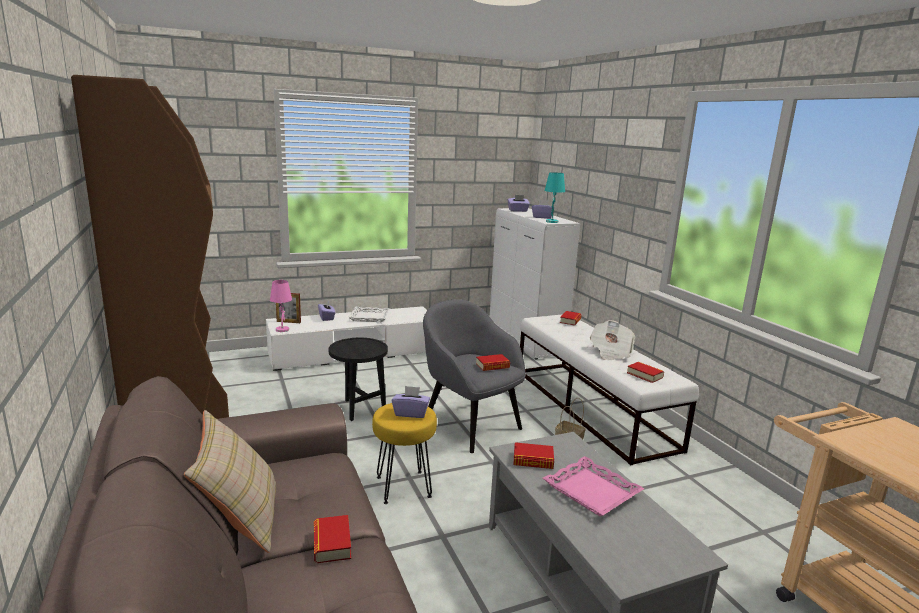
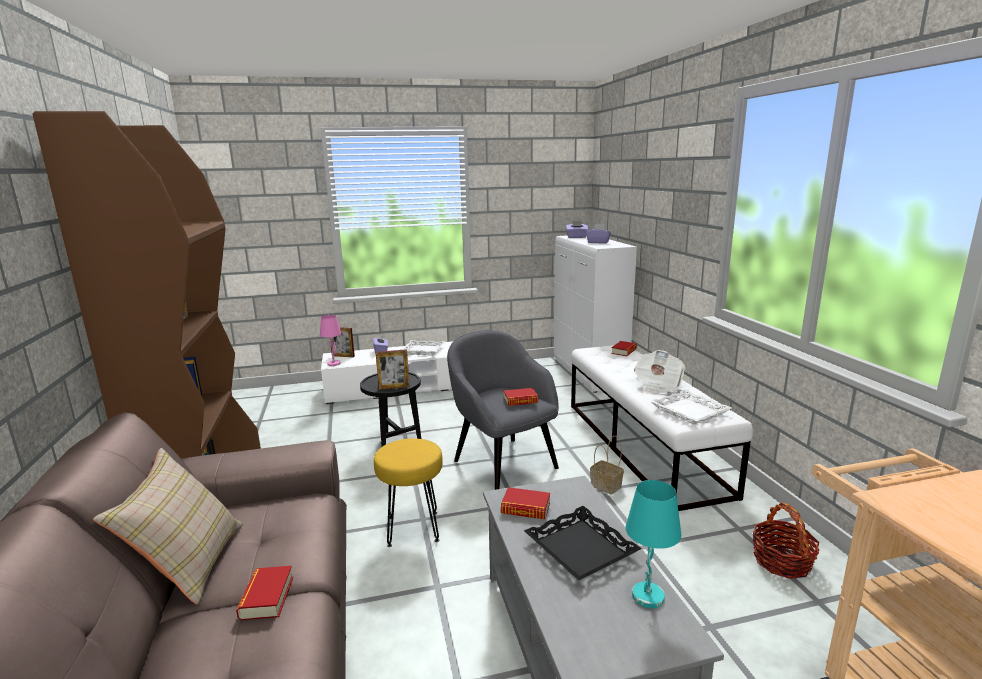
camera: 10 degrees right, 0 degrees up
purple tissue box [392,386,430,418] -> none
pink tray [543,456,644,516] -> black tray [524,506,642,580]
turquoise table lamp [545,172,565,223] -> turquoise table lamp moved to [626,480,681,608]
book [627,362,664,383] -> white tray [650,390,732,425]
none -> picture frame [376,349,410,390]
none -> basket [752,502,819,579]

